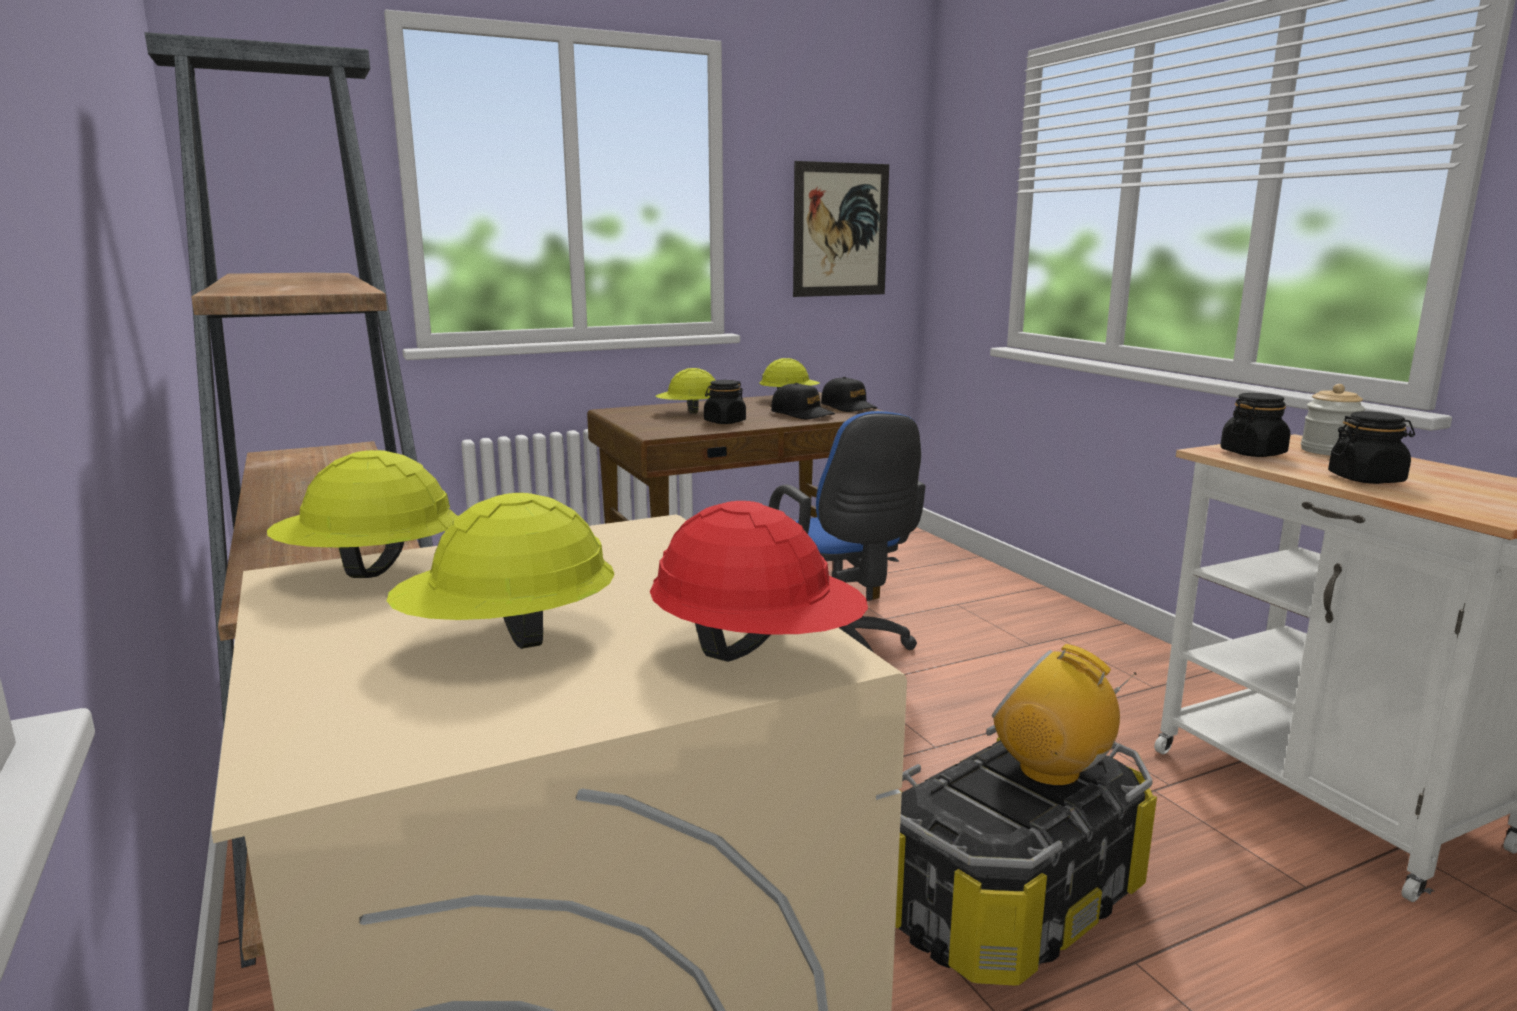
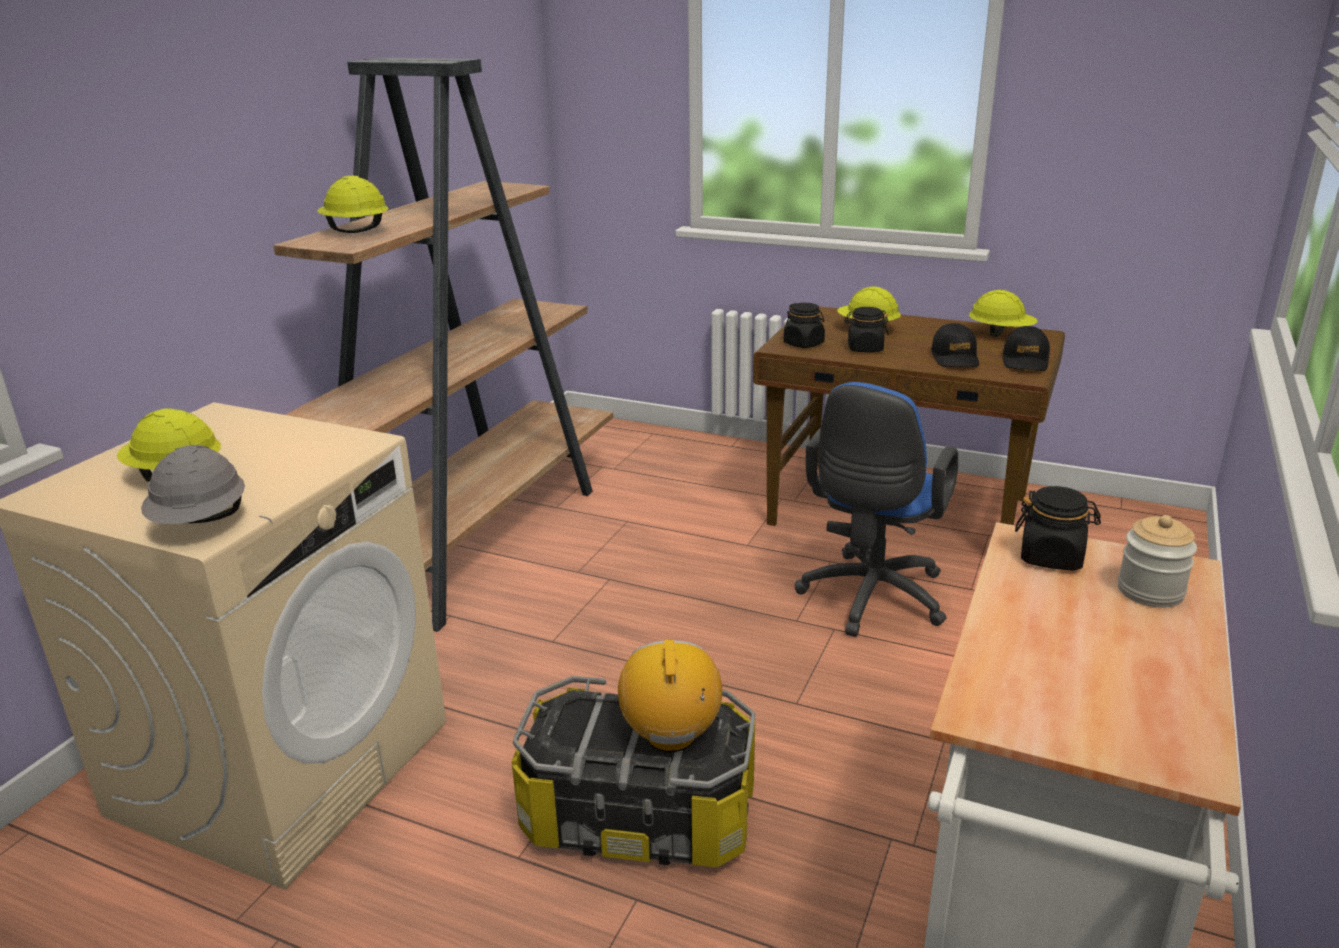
camera: 50 degrees right, 10 degrees up
yellow hard hat [267,450,458,578] -> yellow hard hat moved to [317,176,389,233]
red hard hat [650,501,868,662] -> grey hard hat [141,445,245,524]
picture [793,161,889,297] -> none
black jar [1328,411,1415,484] -> black jar moved to [783,303,825,348]

